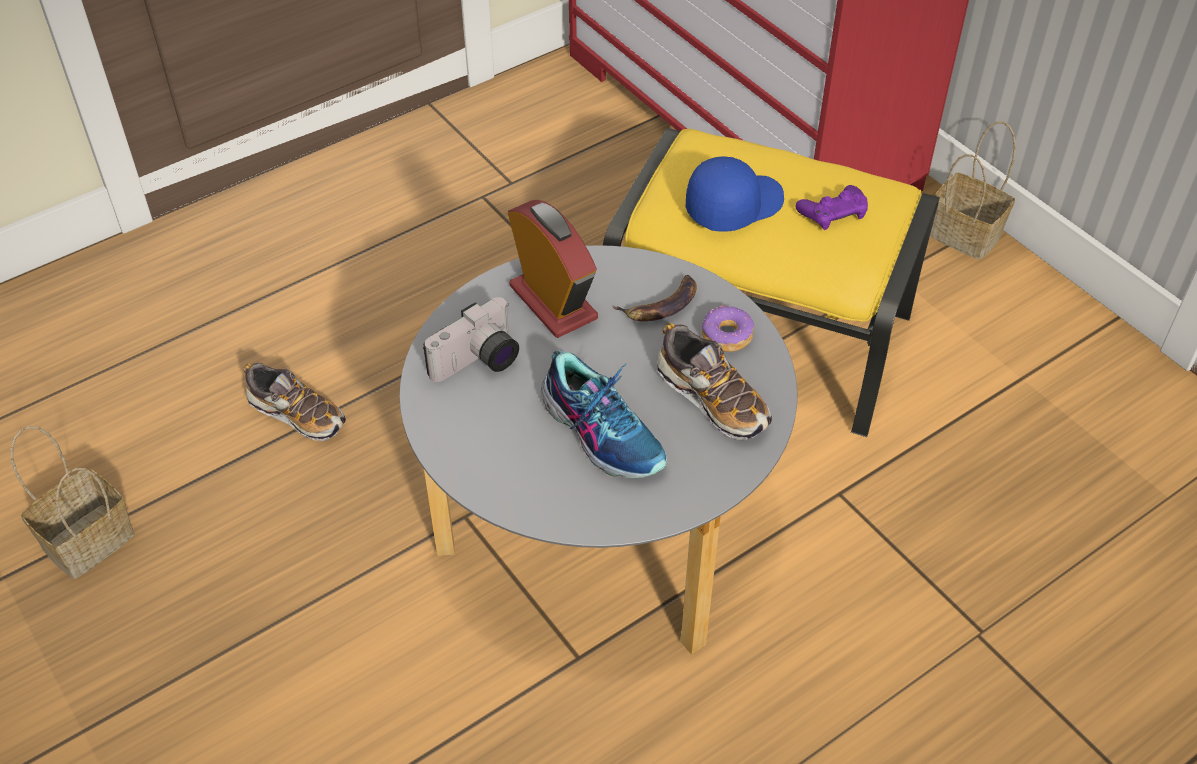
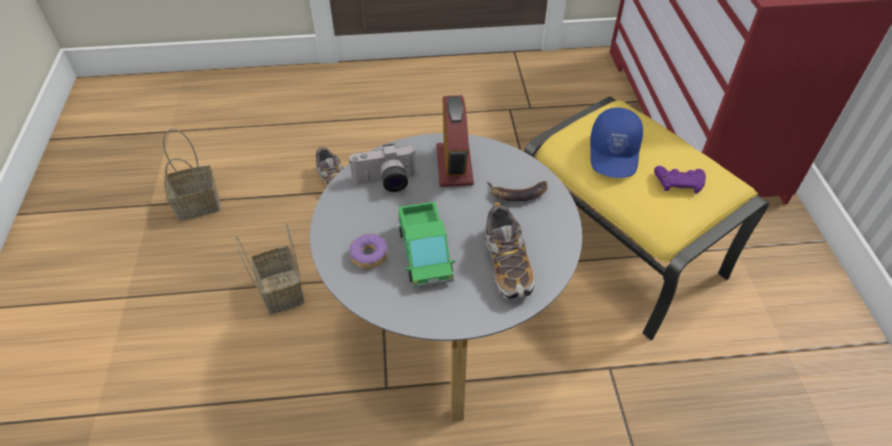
camera: 30 degrees right, 0 degrees up
shoe [541,350,667,478] -> toy truck [398,201,456,288]
blue cap [686,156,784,232] -> blue cap turned 105 degrees clockwise [590,108,643,178]
donut [702,305,754,352] -> donut moved to [350,234,388,269]
basket [930,121,1016,259] -> basket moved to [235,221,304,314]

